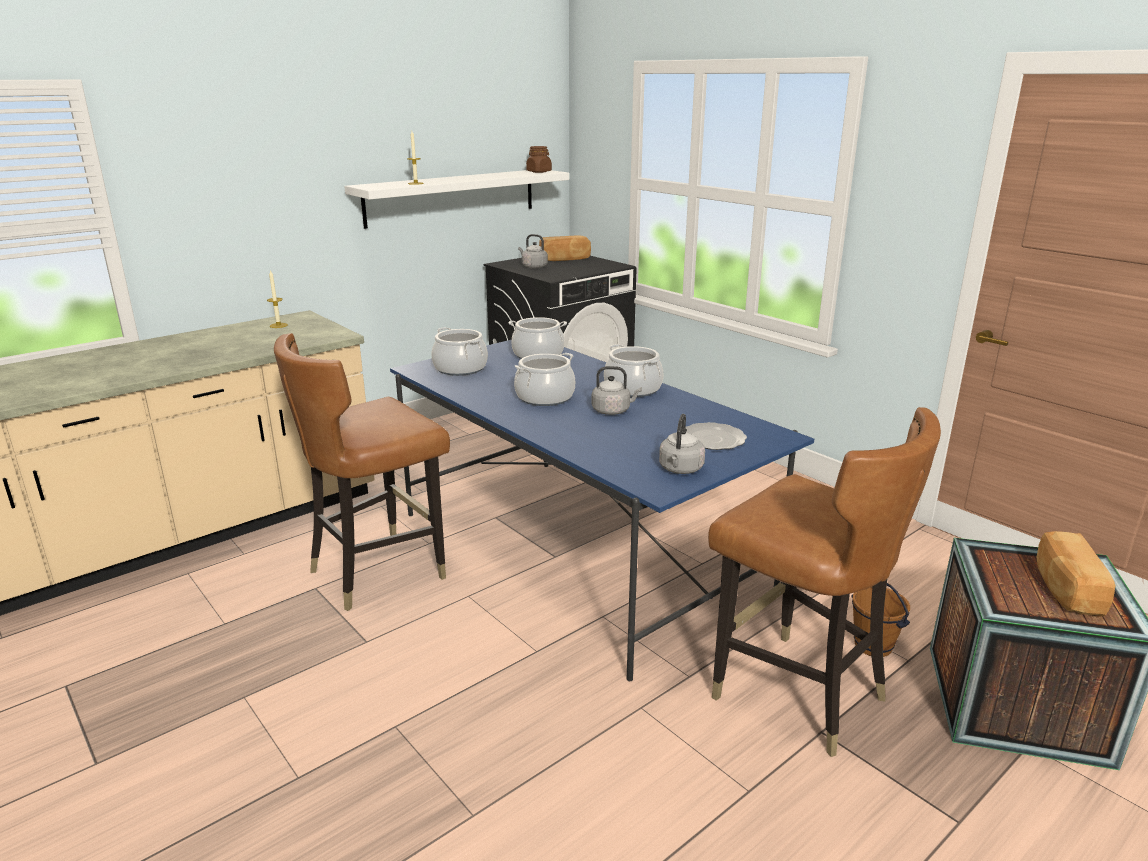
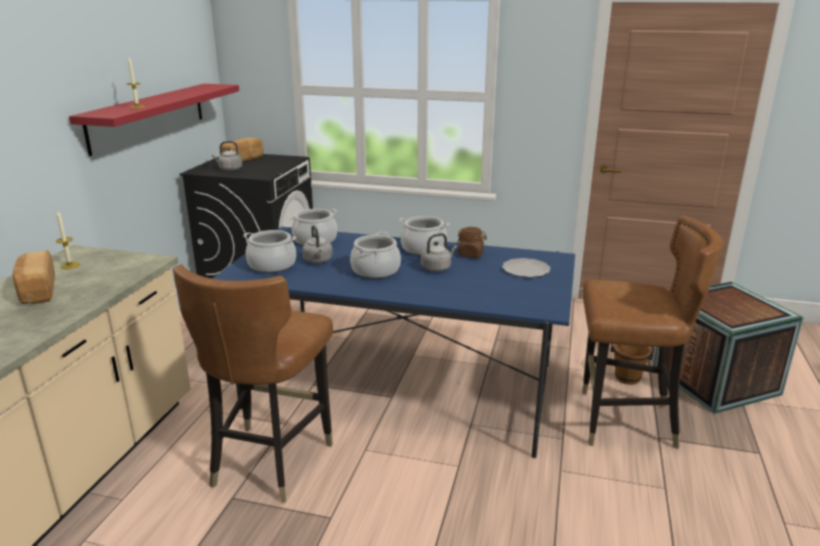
camera: 35 degrees left, 0 degrees up
white shelf [344,170,569,229] -> red shelf [69,84,239,156]
brown jar [526,146,552,173] -> brown jar moved to [456,227,487,258]
grey kettle [659,414,705,474] -> grey kettle moved to [303,225,333,264]
bread [1037,531,1116,616] -> bread moved to [13,250,55,304]

